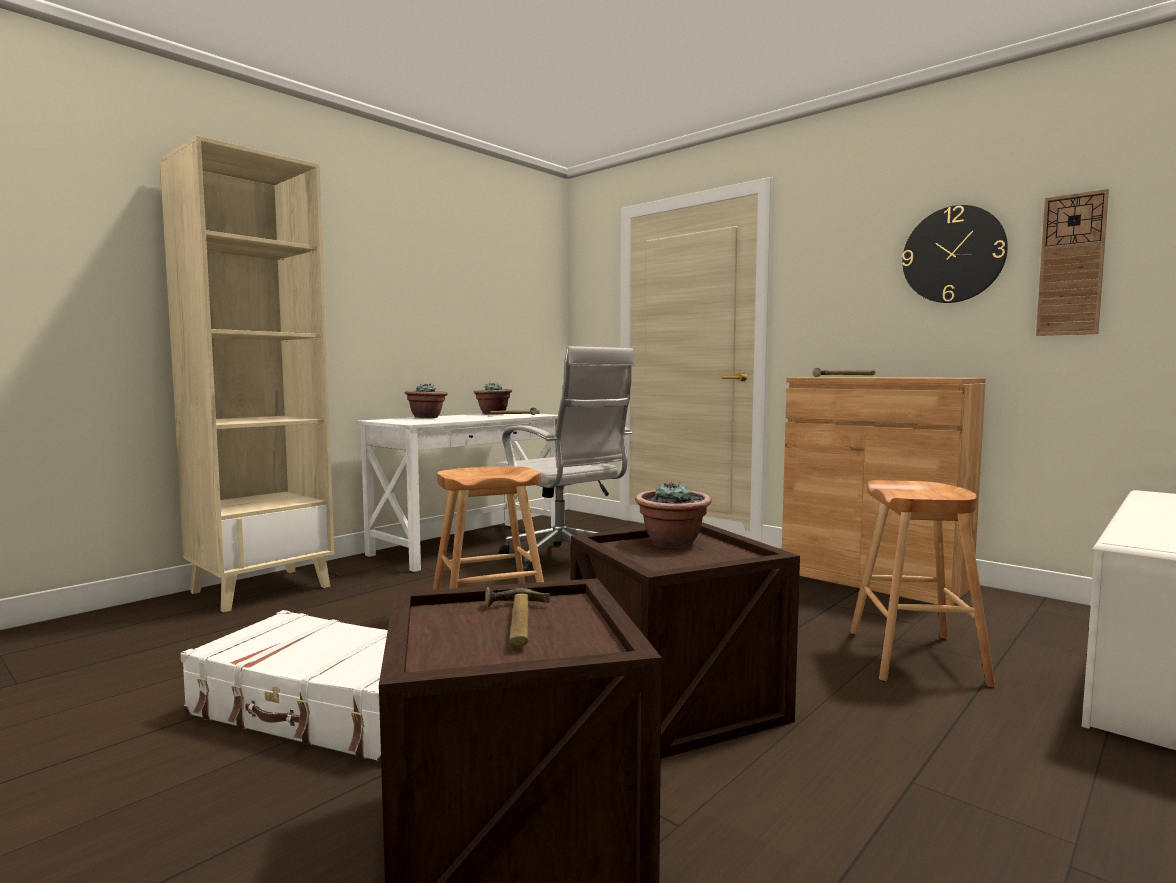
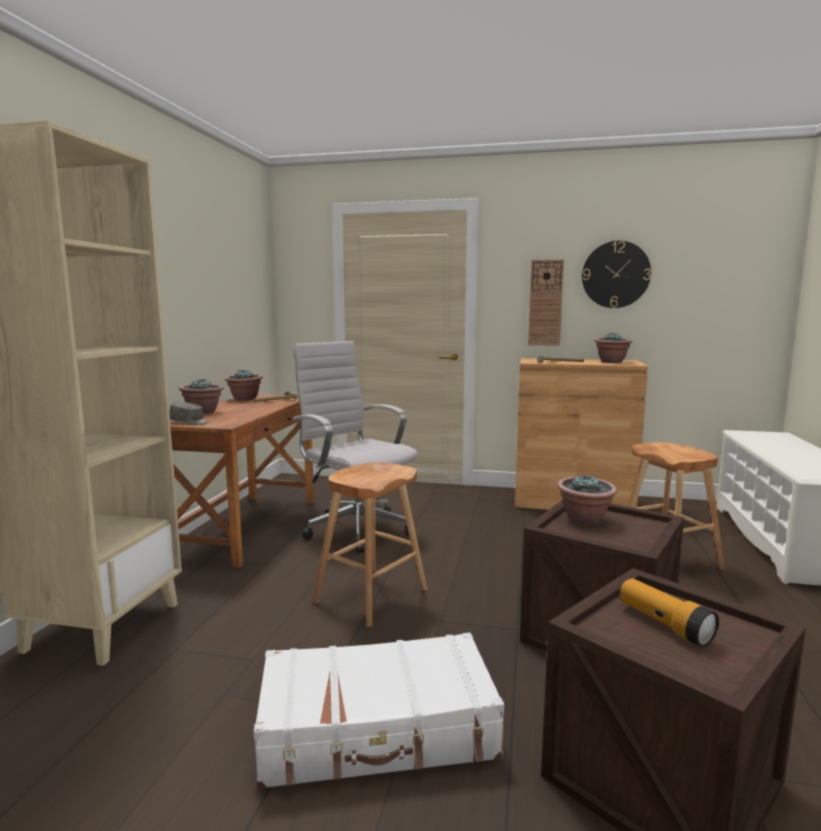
camera: 30 degrees left, 5 degrees up
white desk [356,414,558,572] -> brown desk [170,394,314,568]
hammer [485,587,550,647] -> flashlight [620,578,719,647]
white office chair [495,346,635,571] -> white office chair turned 150 degrees counterclockwise [293,341,418,553]
wall clock [1036,189,1109,336] -> wall clock moved to [528,259,564,346]
none -> grey cap [169,402,209,425]
none -> potted plant [594,333,633,363]

